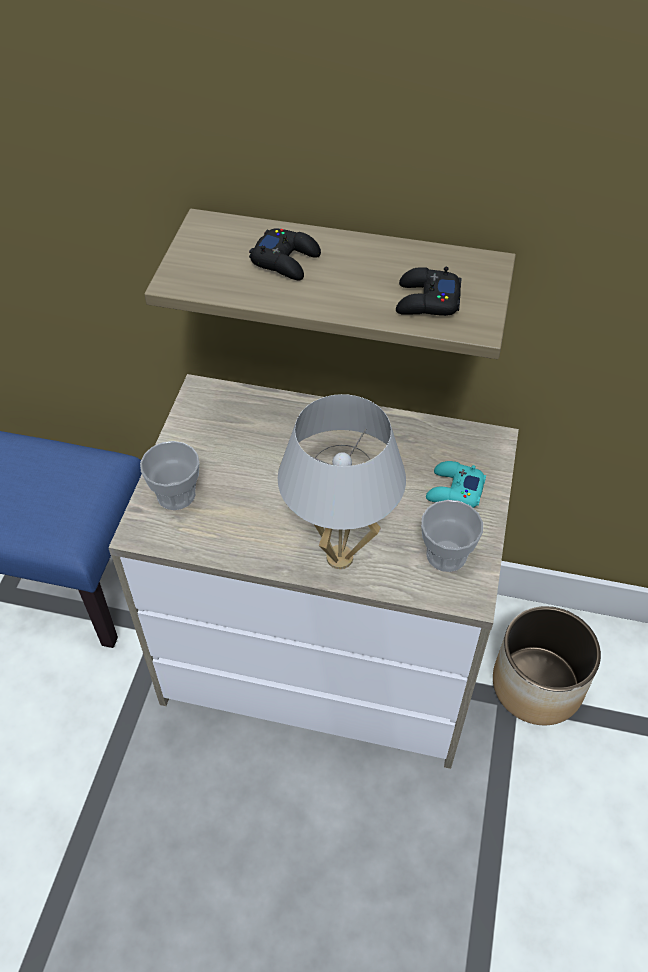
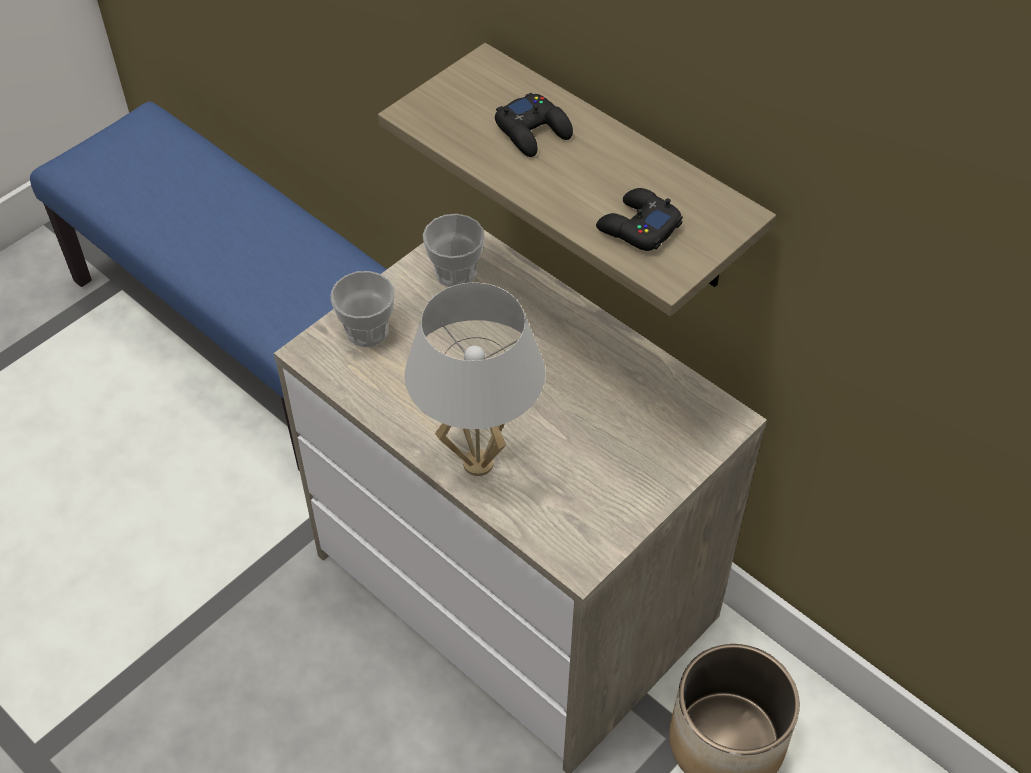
camera: 30 degrees right, 0 degrees up
cup [421,500,483,572] -> cup moved to [423,214,485,287]
turquoise game controller [426,461,486,508] -> none

